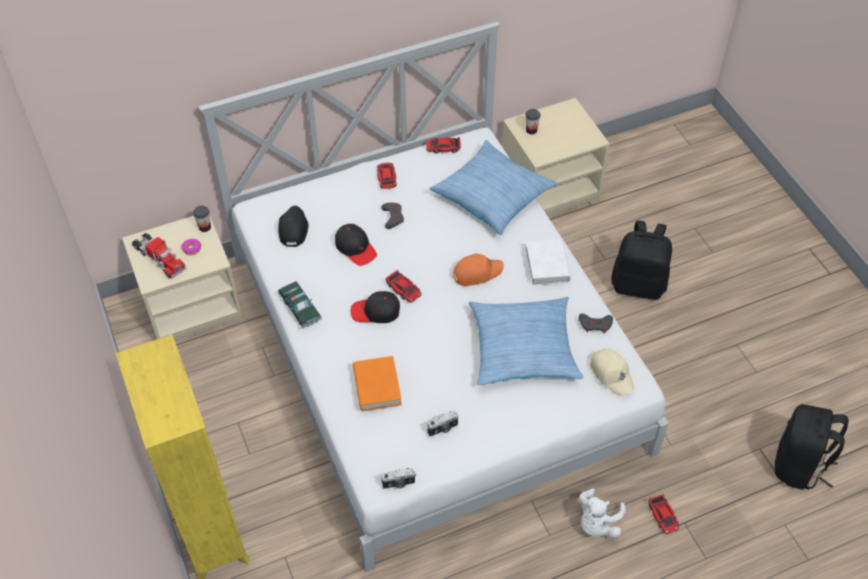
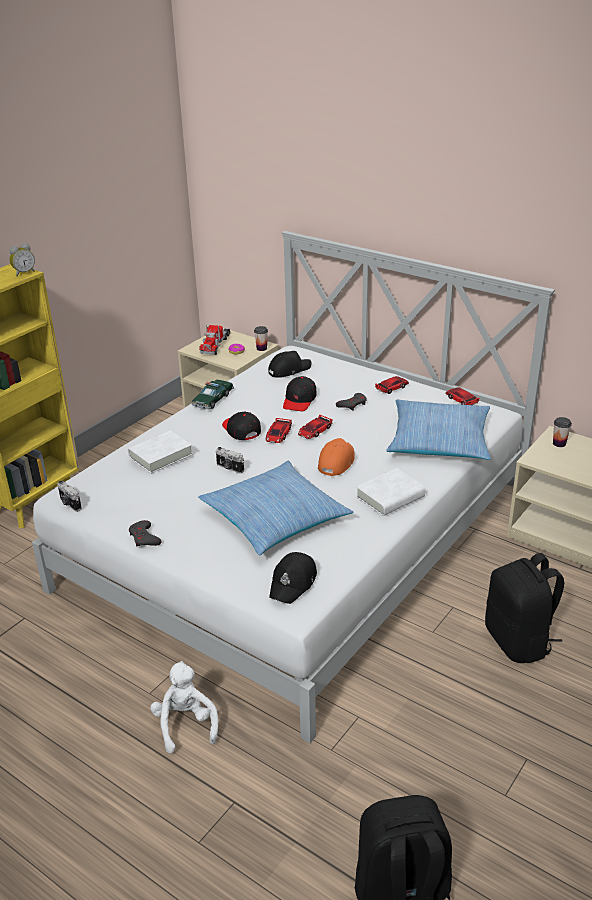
camera: 60 degrees right, 20 degrees down
orange book [353,356,402,411] -> white book [128,430,193,474]
camera [427,411,459,437] -> camera moved to [216,447,244,474]
orange cap [453,253,504,286] -> orange cap turned 105 degrees counterclockwise [318,438,355,476]
grey game controller [579,314,613,333] -> grey game controller moved to [129,520,161,547]
white plush toy [579,488,626,538] -> white plush toy turned 75 degrees clockwise [150,661,218,754]
beige cap [590,349,634,396] -> black cap [269,552,317,604]
toy car [648,494,679,534] -> toy car moved to [298,415,333,439]
none -> alarm clock [9,243,35,276]

